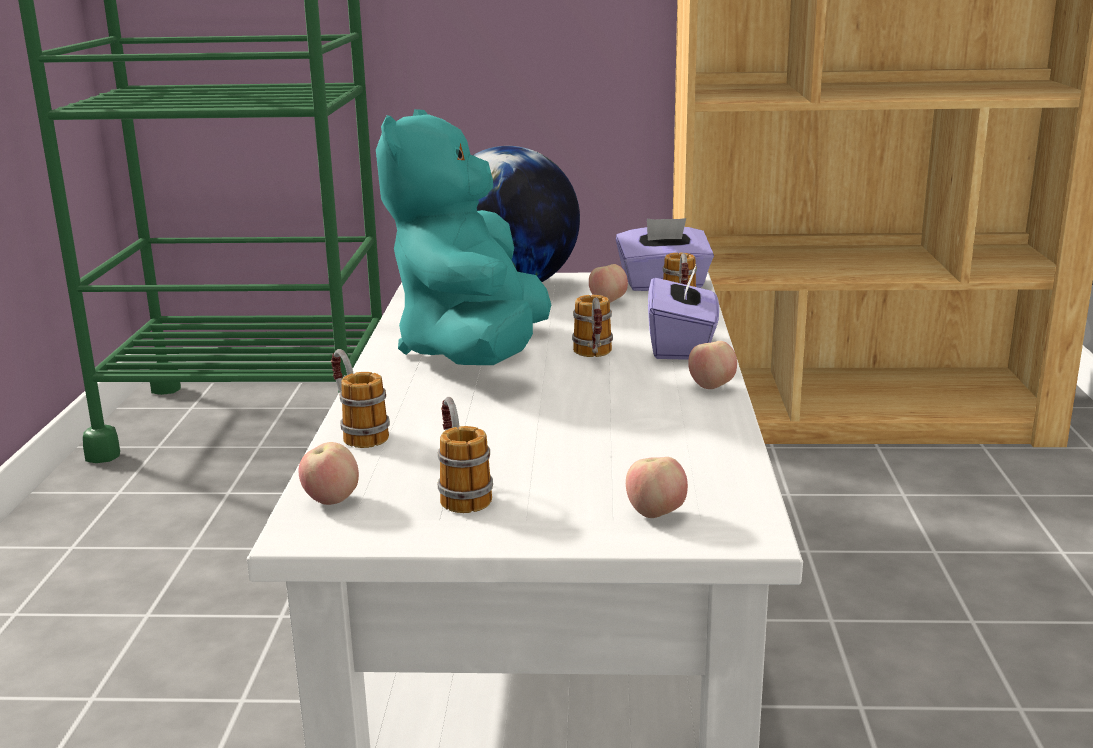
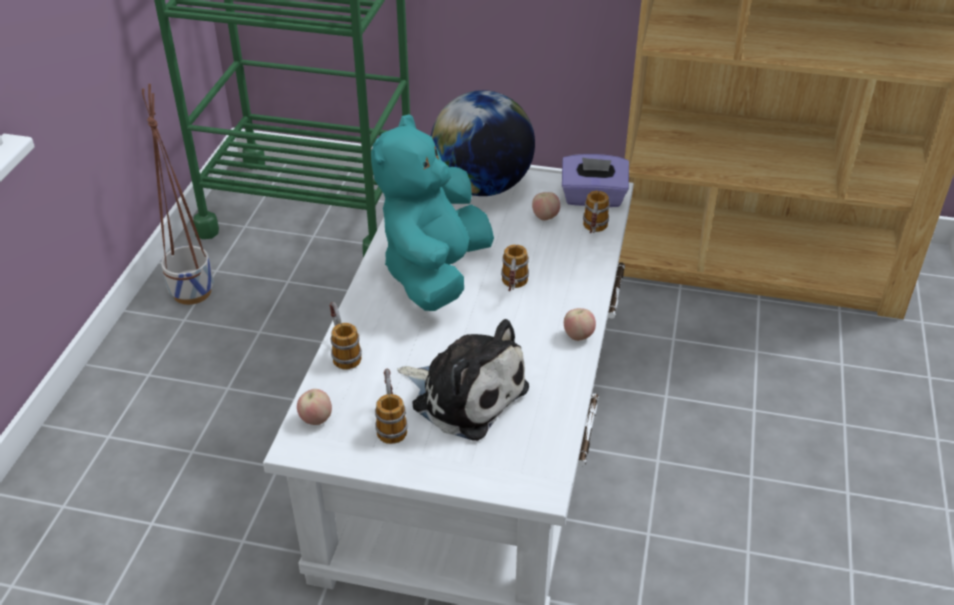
camera: 10 degrees right, 20 degrees up
apple [626,457,688,518] -> none
purple tissue box [648,263,719,360] -> none
none -> planter [142,84,214,305]
none -> plush toy [397,319,529,441]

